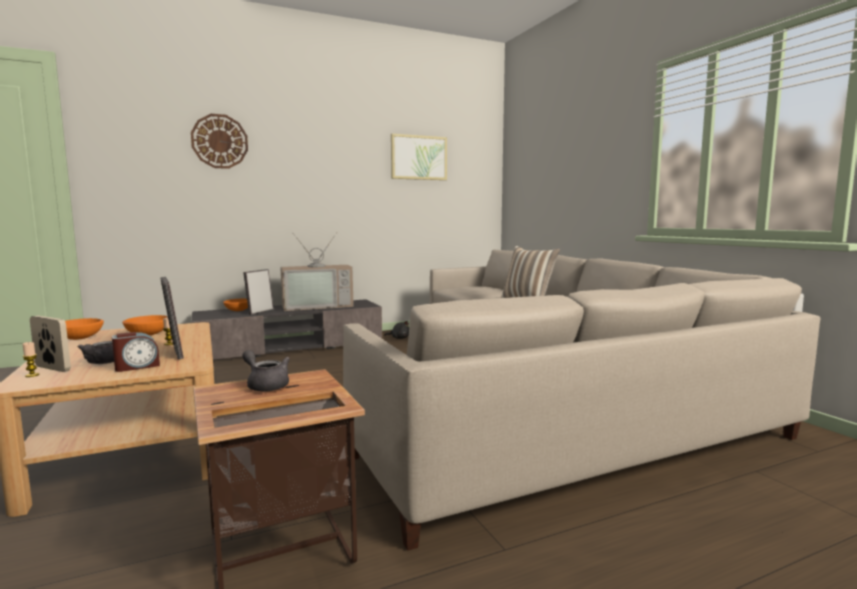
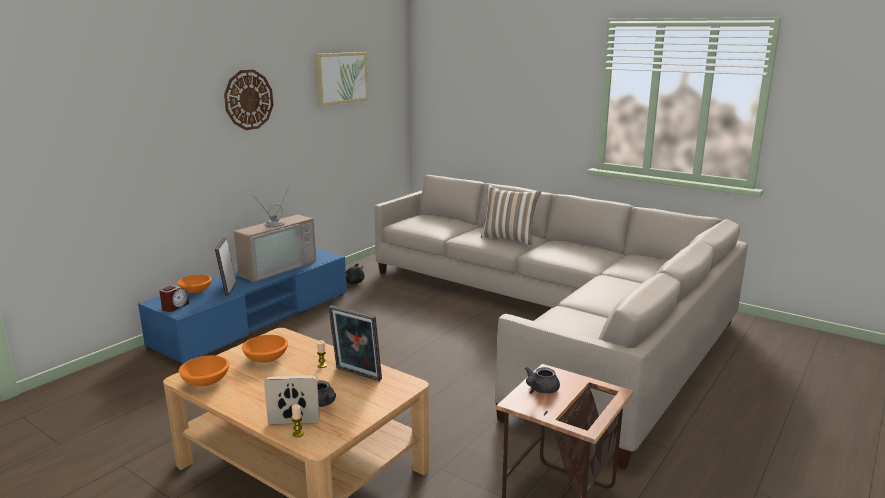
camera: 30 degrees left, 10 degrees up
alarm clock [112,332,160,372] -> alarm clock moved to [159,285,189,312]
wall clock [191,114,248,169] -> wall clock moved to [224,70,273,130]
grey tv stand [191,299,382,359] -> blue tv stand [138,249,347,365]
grey teapot [242,350,290,392] -> grey teapot turned 60 degrees counterclockwise [525,367,560,394]

